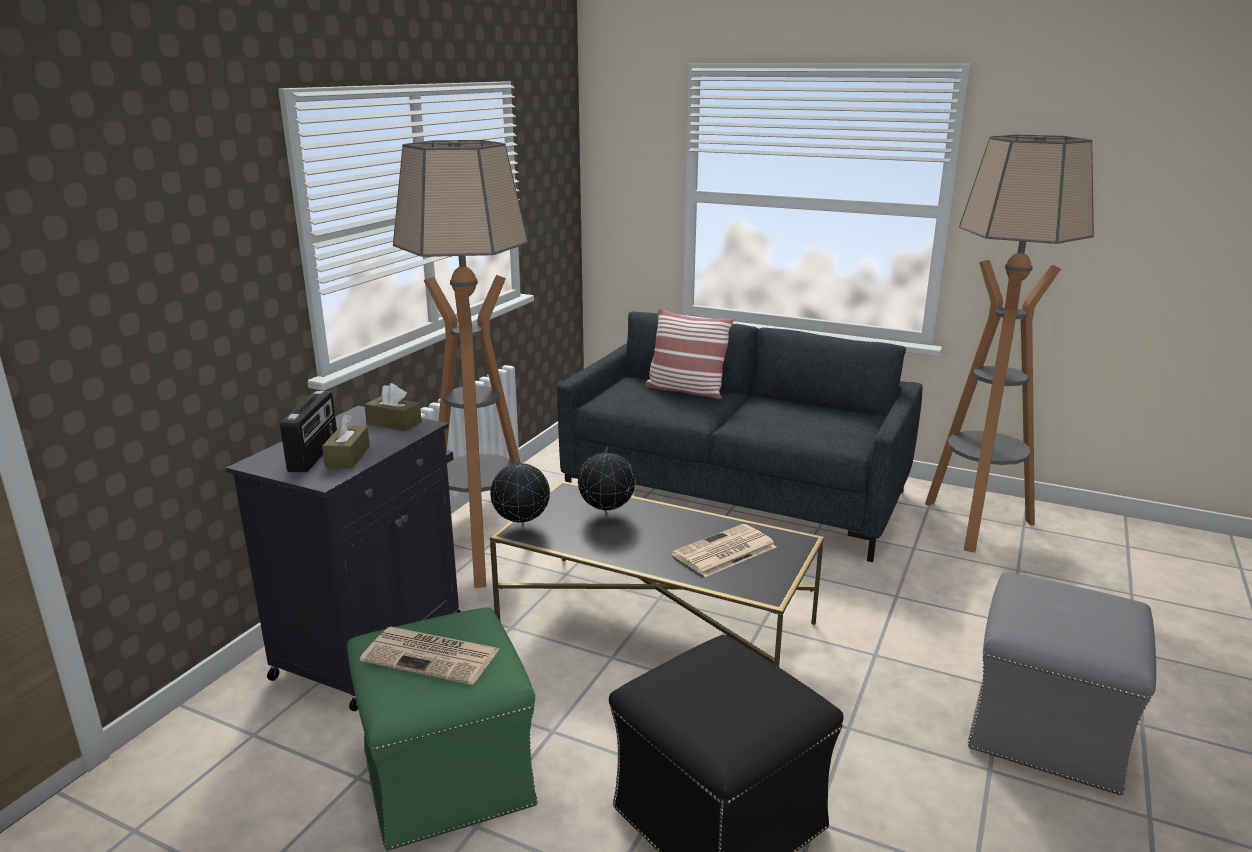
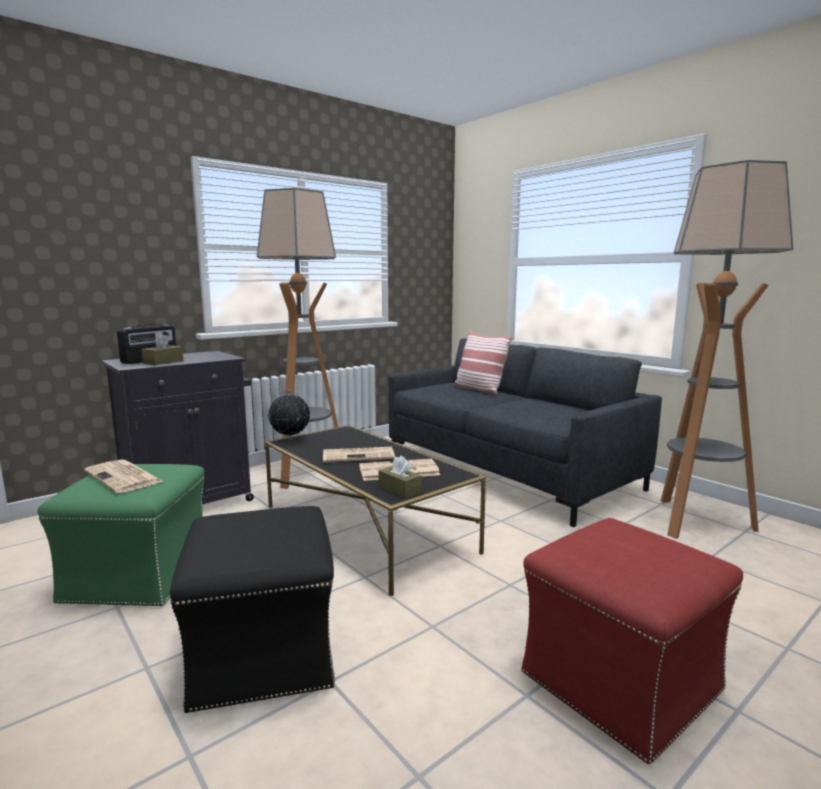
camera: 25 degrees right, 10 degrees down
brown tissue box [365,383,422,431] -> brown tissue box moved to [379,456,422,499]
globe [577,447,636,515] -> none
grey ottoman [968,572,1156,796] -> red ottoman [521,518,743,764]
none -> newspaper [323,447,395,462]

